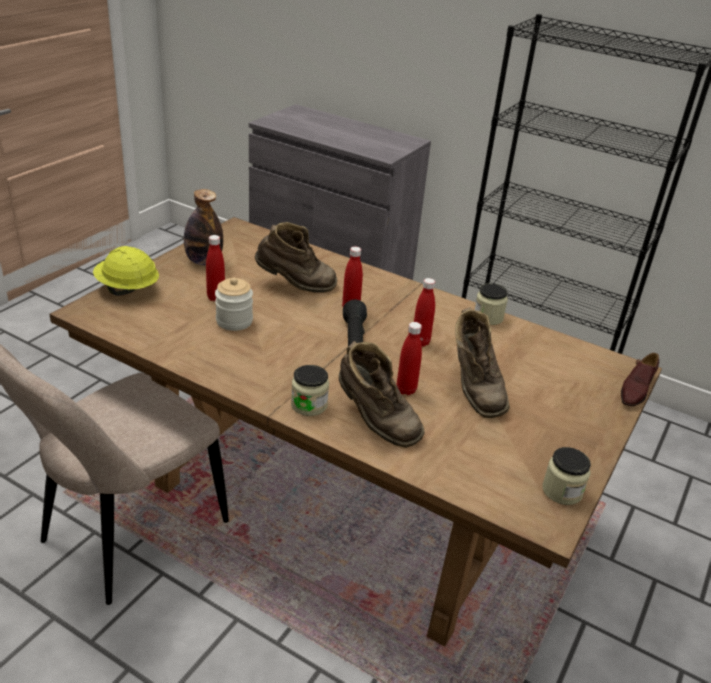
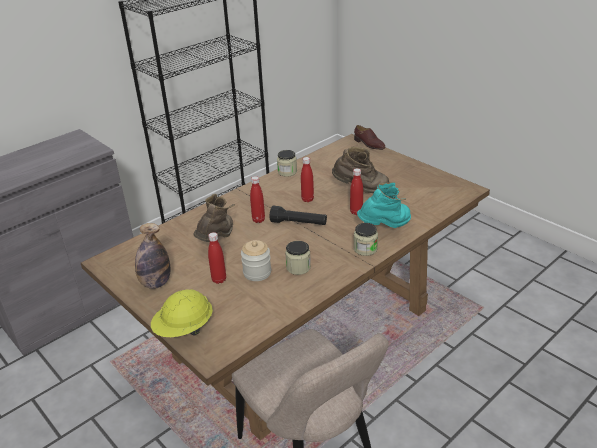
camera: 70 degrees left, 0 degrees up
brown boot [339,341,425,448] -> turquoise boot [357,182,411,228]
jar [542,447,591,505] -> jar moved to [285,241,311,275]

